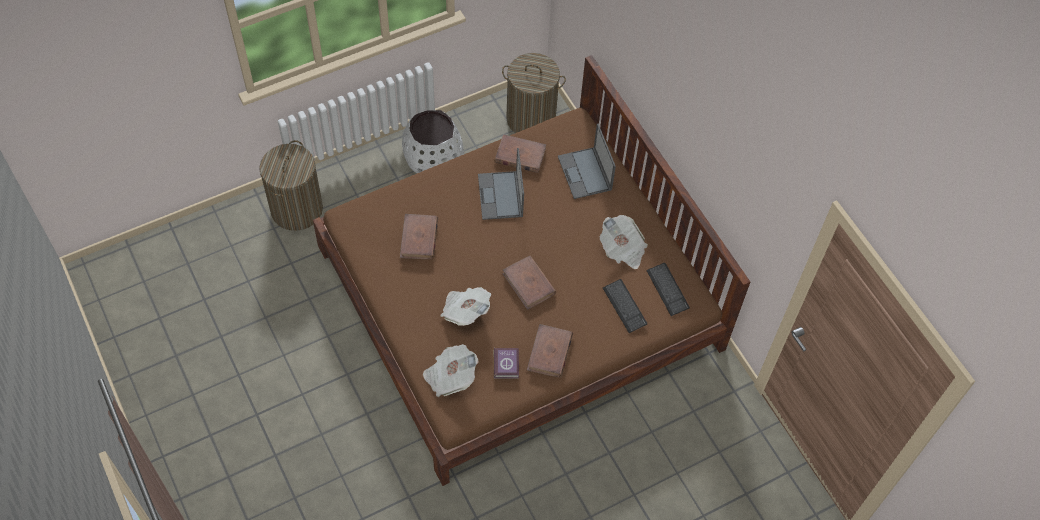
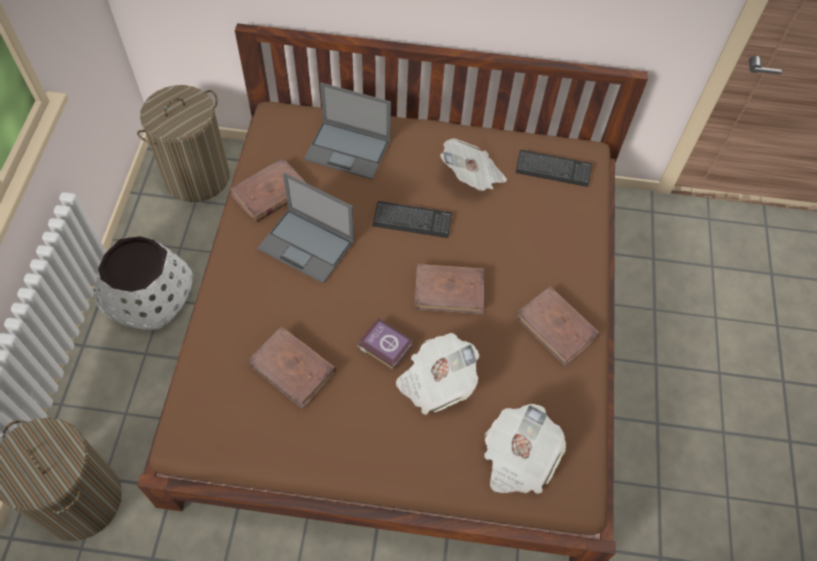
camera: 55 degrees left, 0 degrees up
book [494,348,519,379] -> book moved to [357,318,413,370]
keyboard [603,279,647,333] -> keyboard moved to [373,201,452,238]

